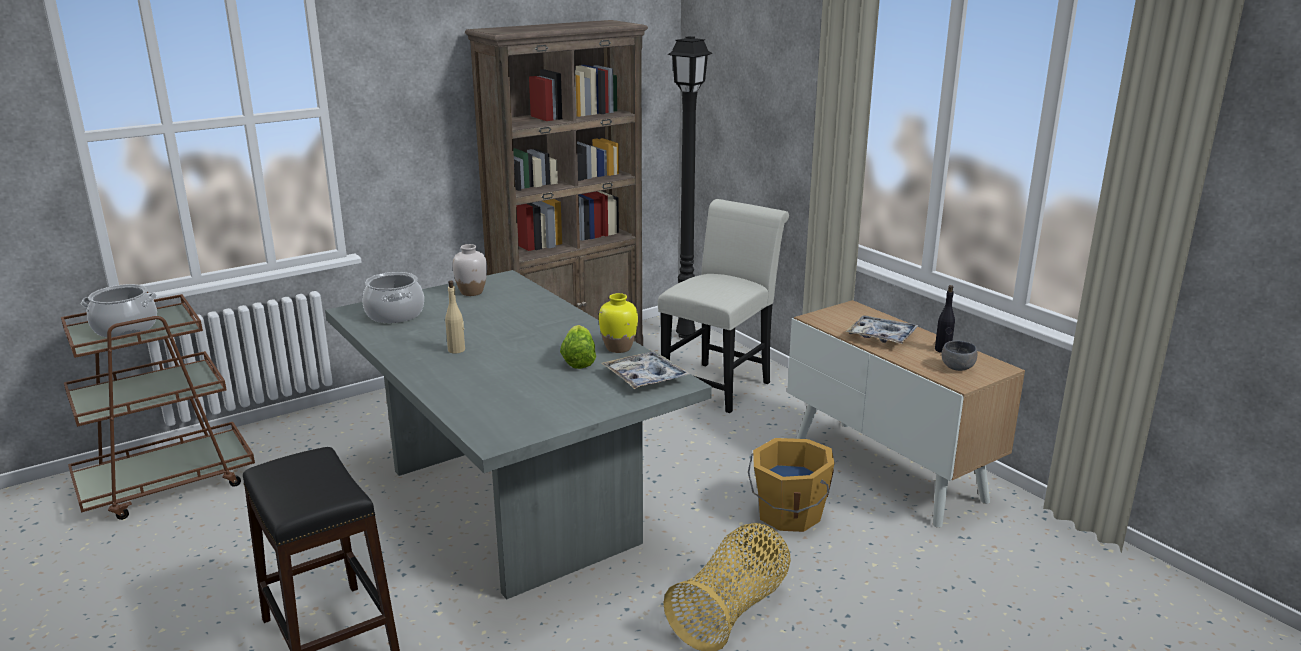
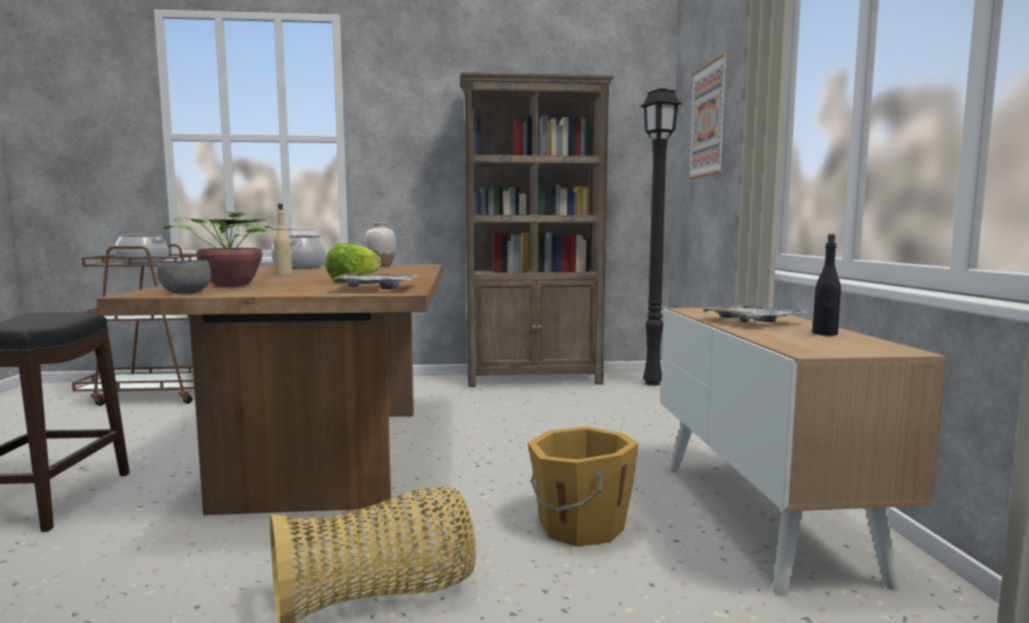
camera: 30 degrees right, 15 degrees down
grey dining table [325,270,712,599] -> brown dining table [97,264,442,515]
yellow vase [599,293,638,353] -> none
white chair [658,199,789,413] -> none
grey bowl [942,341,977,371] -> grey bowl moved to [157,260,211,294]
none -> potted plant [163,212,306,287]
none -> picture [688,53,728,179]

